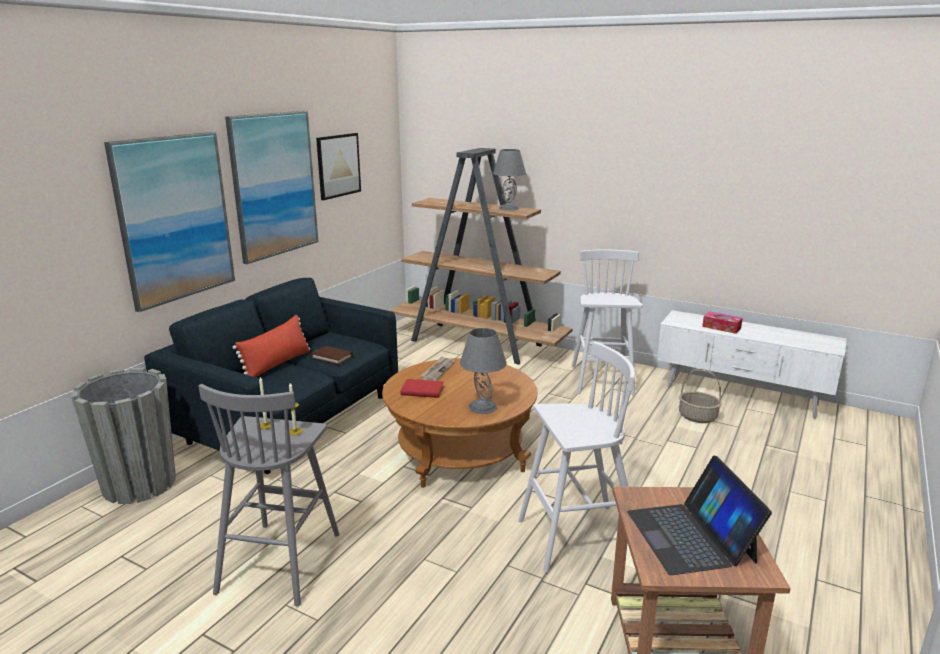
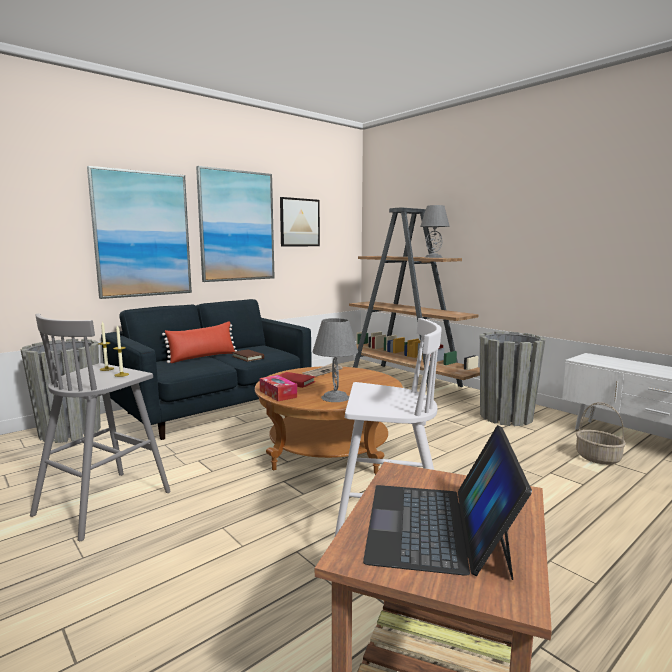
camera: 20 degrees right, 10 degrees down
white stool [572,250,643,396] -> grey planter [480,331,545,426]
tissue box [702,311,743,334] -> tissue box moved to [260,375,297,401]

